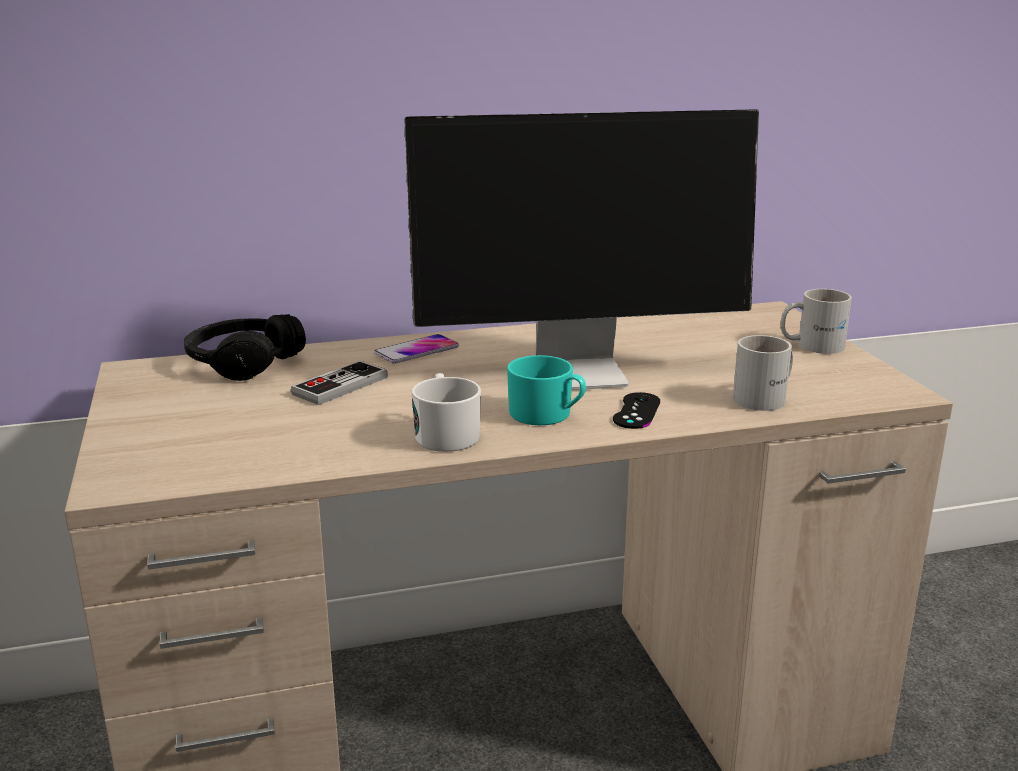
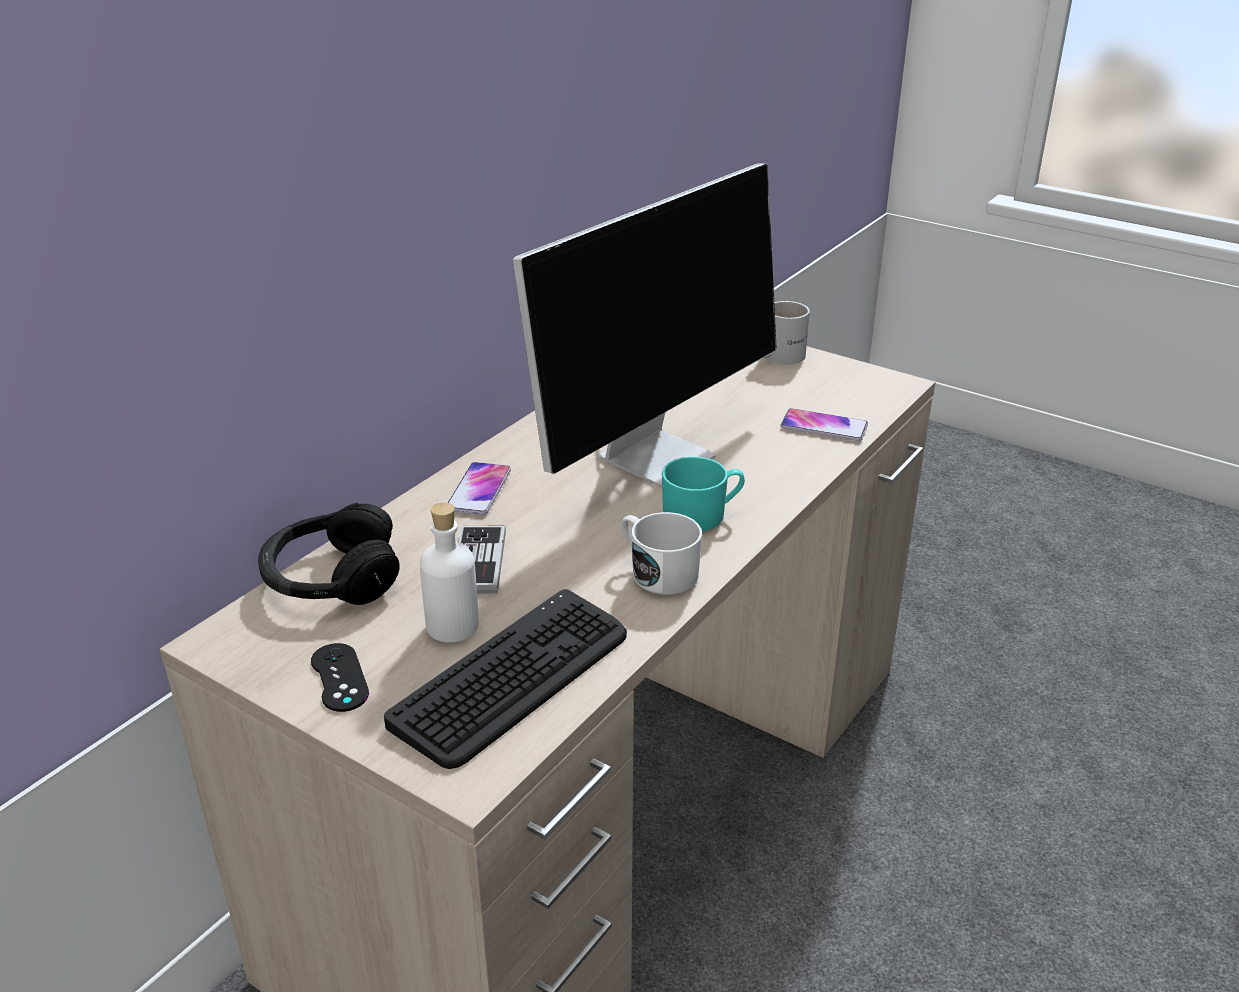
camera: 40 degrees left, 10 degrees up
black game controller [613,392,660,429] -> black game controller moved to [311,643,369,712]
white mug [733,335,793,411] -> phone [780,408,868,441]
none -> keyboard [384,589,627,769]
none -> white bottle [420,502,479,642]

